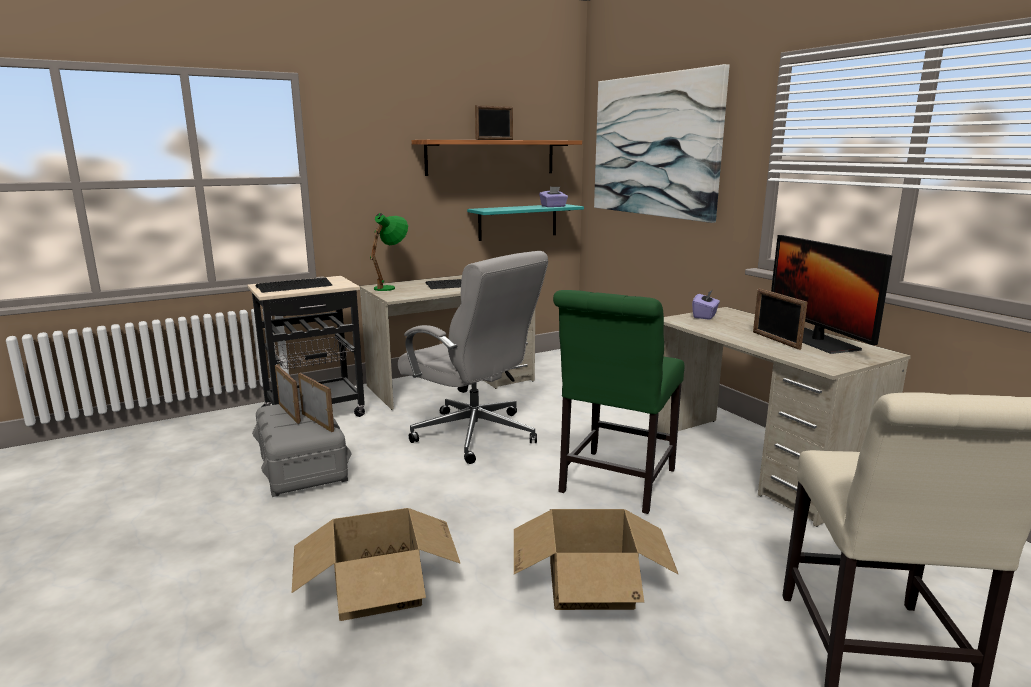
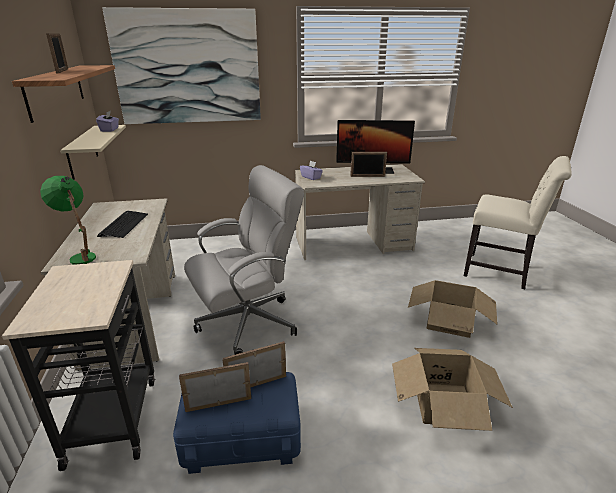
camera: 70 degrees left, 10 degrees up
grey storage box [252,401,352,497] -> blue storage box [173,372,301,474]
keyboard [255,278,332,293] -> none
turquoise shelf [467,204,584,241] -> beige shelf [60,125,126,180]
green chair [553,290,684,514] -> none

